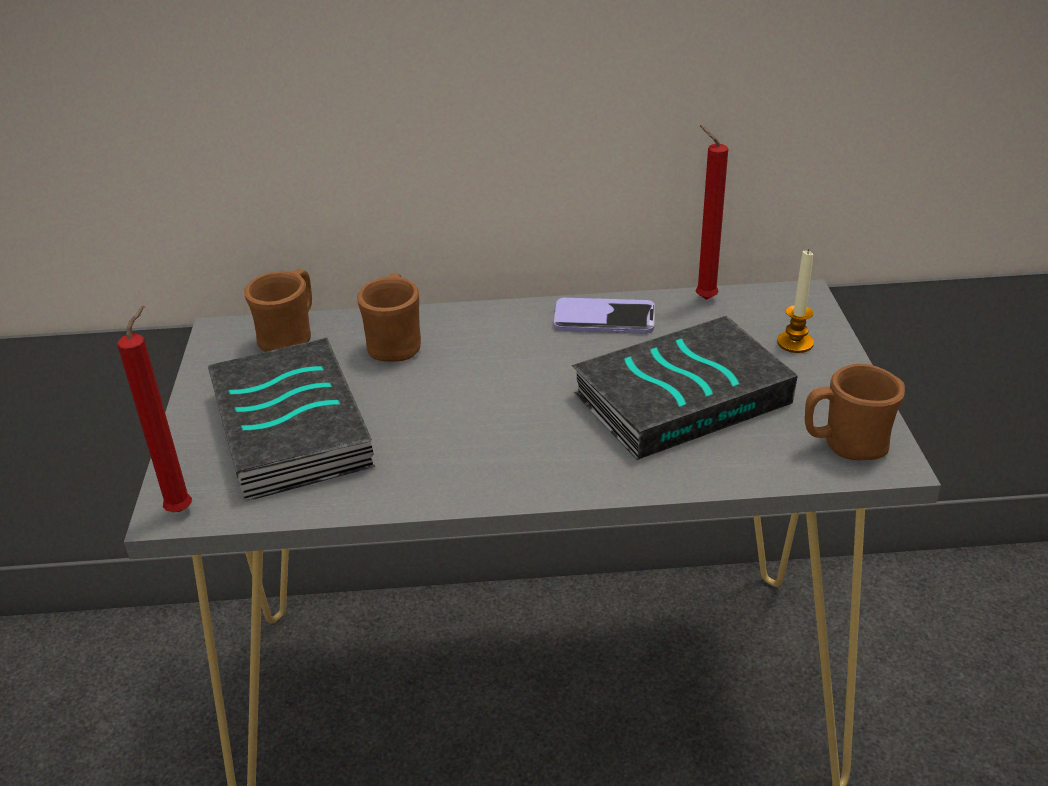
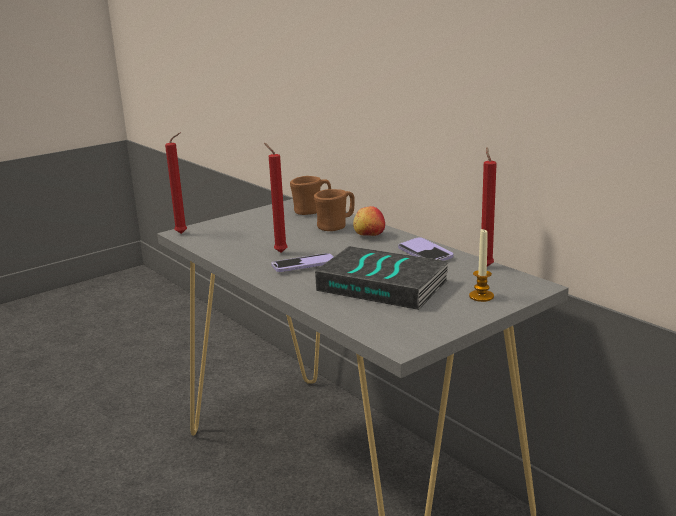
camera: 55 degrees right, 15 degrees down
book [208,338,375,502] -> none
brown mug [805,364,905,460] -> none
none -> red candle [264,143,287,253]
none -> phone [271,253,334,272]
none -> apple [353,206,385,236]

